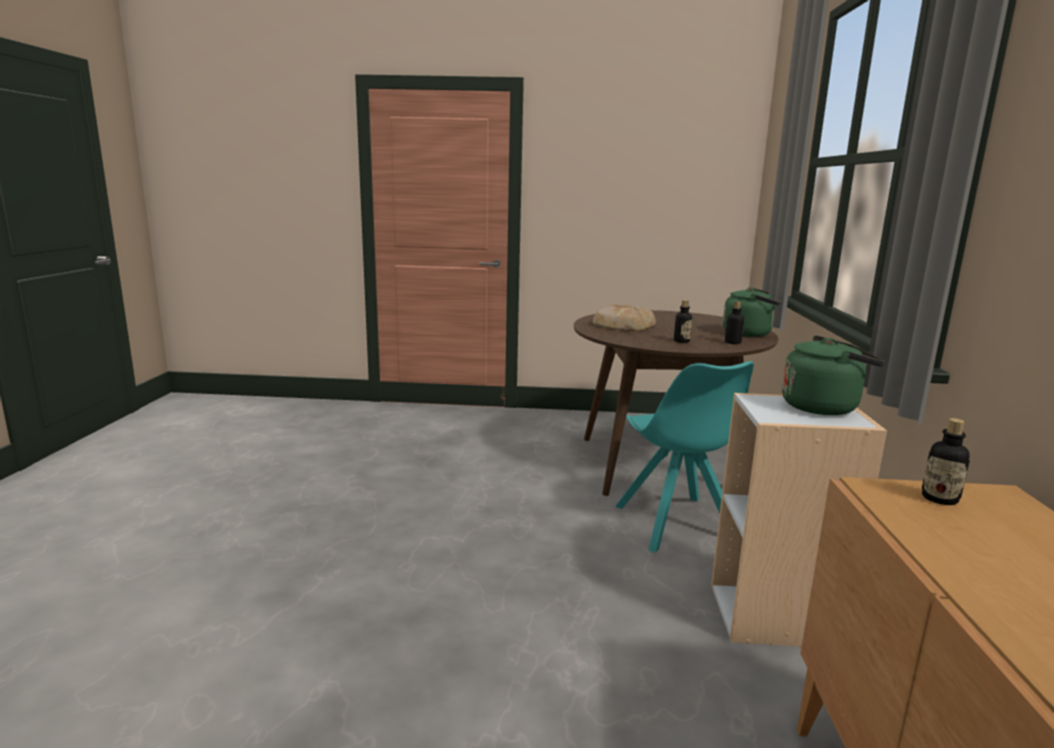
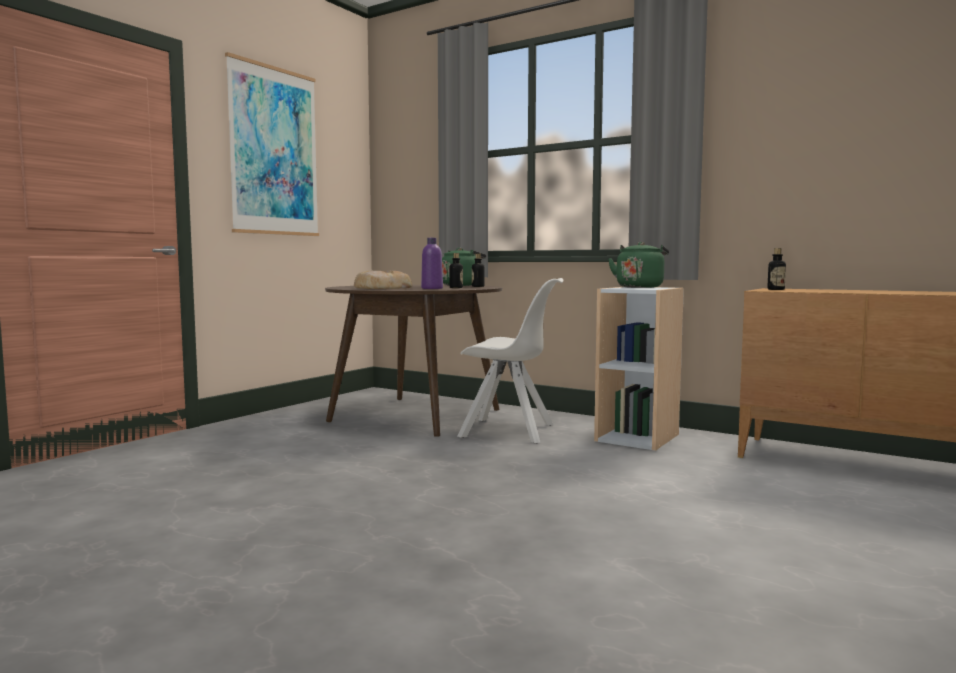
camera: 60 degrees left, 10 degrees down
turquoise chair [615,361,754,553] -> white chair [458,278,563,443]
none -> picture [225,52,319,236]
none -> purple bottle [421,238,443,289]

